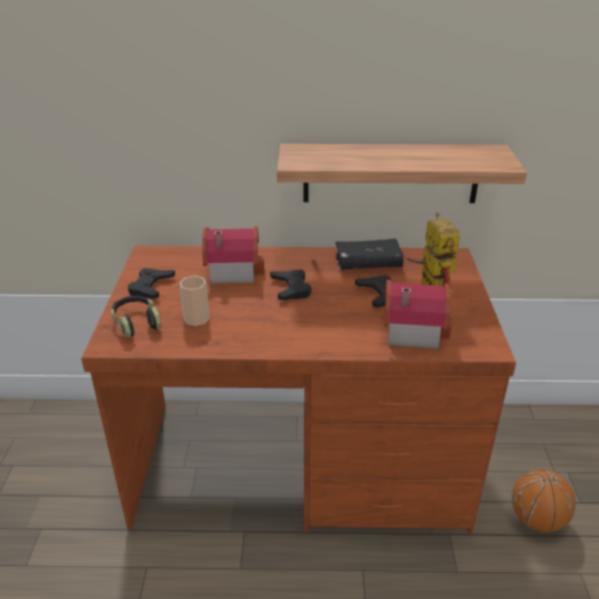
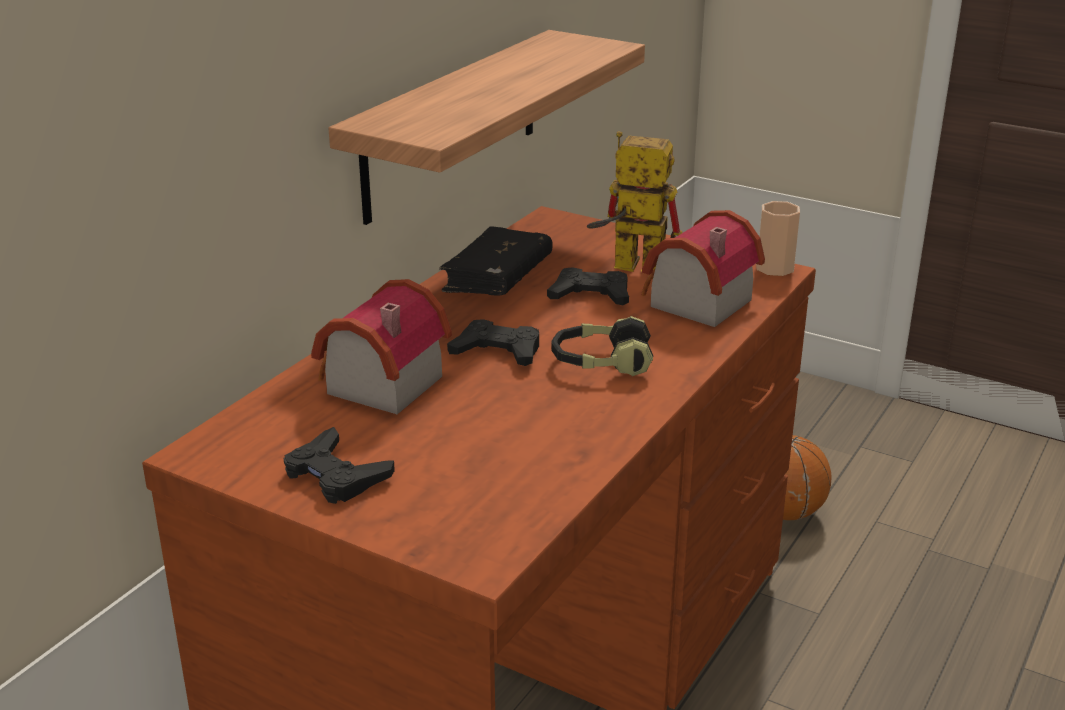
camera: 60 degrees left, 5 degrees down
headphones [111,296,161,338] -> headphones moved to [551,316,654,376]
cup [179,276,210,326] -> cup moved to [756,201,800,276]

